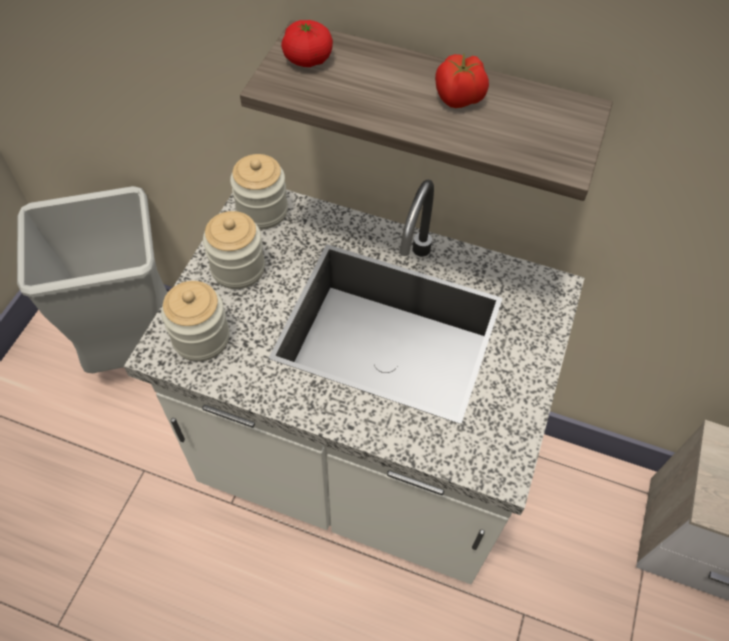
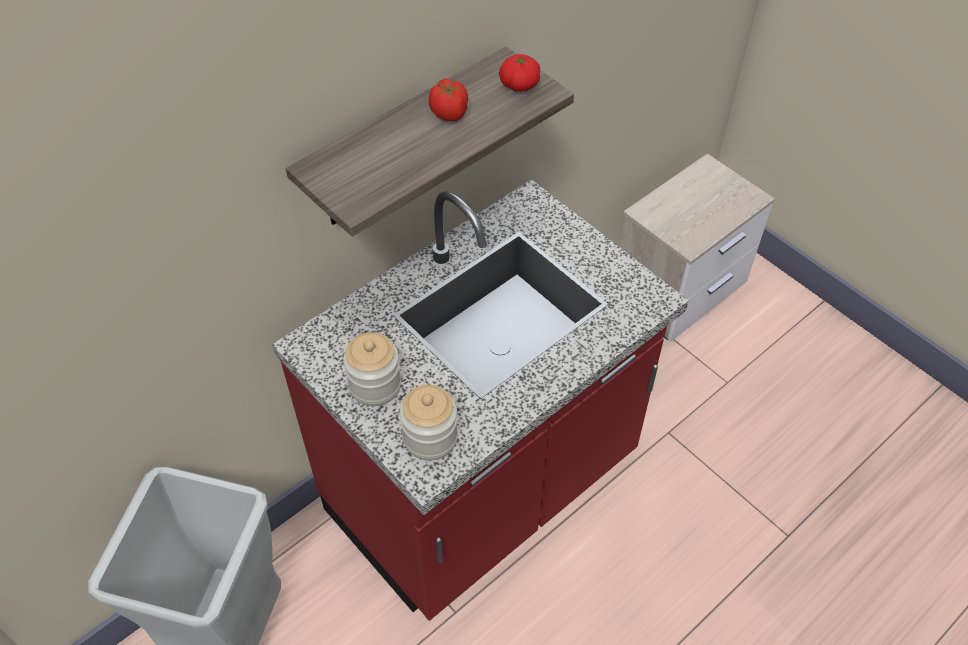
camera: 60 degrees left, 5 degrees down
white counter [124,180,584,584] -> red counter [272,179,689,621]
jar [230,154,288,230] -> none
tomato [281,20,333,67] -> tomato moved to [499,54,540,92]

